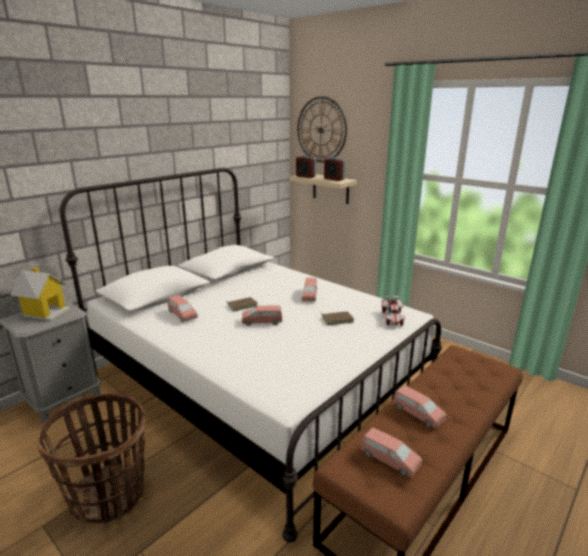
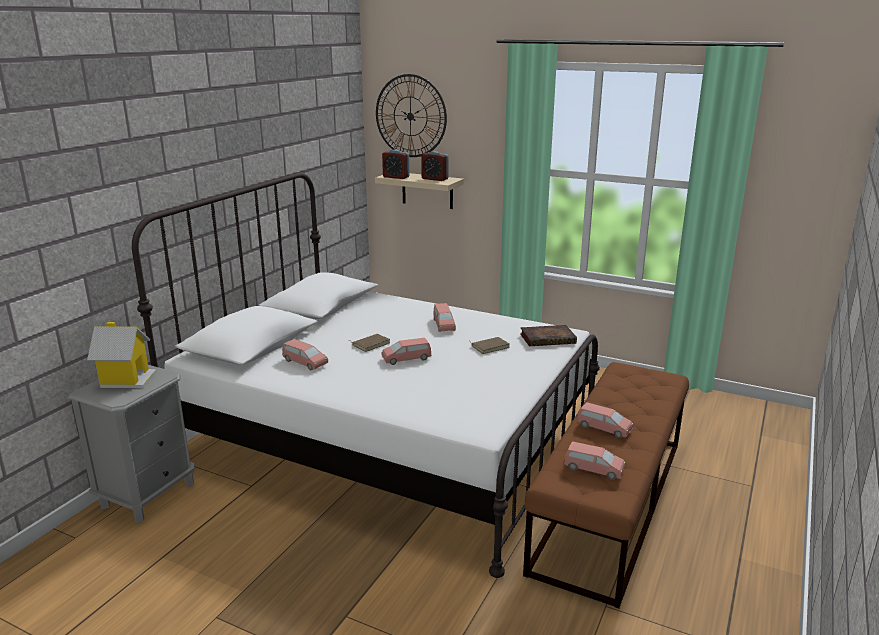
camera: 15 degrees left, 0 degrees up
basket [37,393,146,524] -> none
toy car [382,293,405,326] -> book [520,325,577,346]

